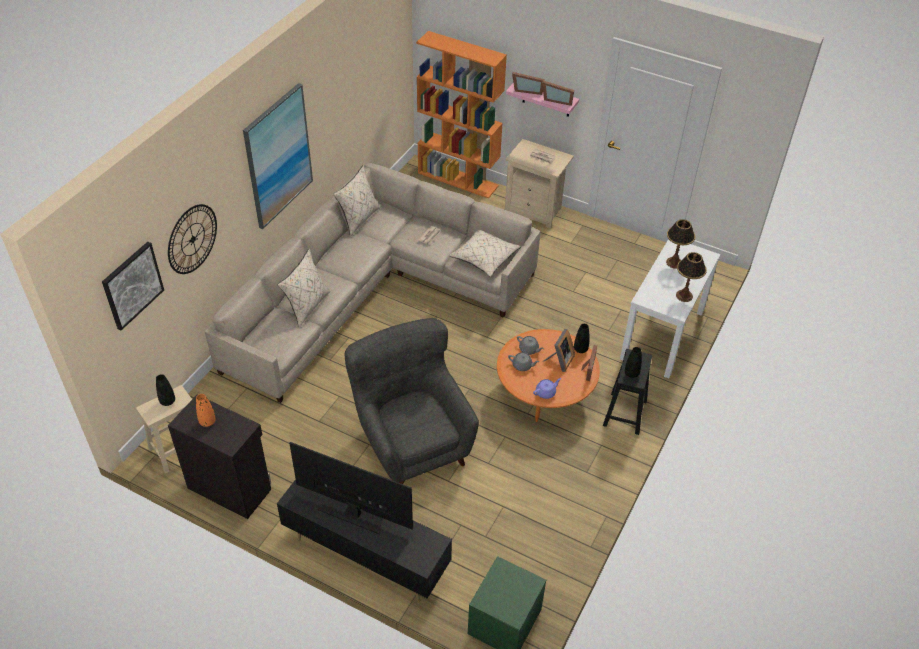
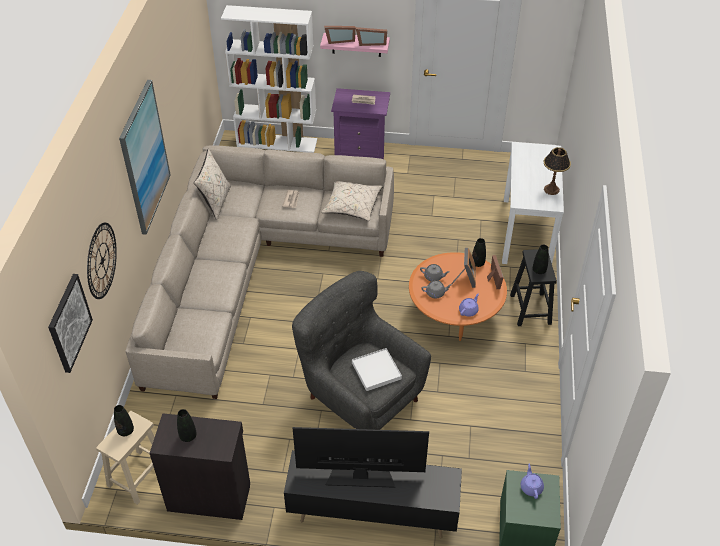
camera: 20 degrees left, 0 degrees up
orange vase [196,394,216,427] -> black vase [177,409,197,442]
beige pillow [278,249,330,327] -> none
orange bookcase [416,31,507,199] -> white bookcase [221,5,317,153]
beige nightstand [505,139,574,228] -> purple nightstand [331,88,390,159]
table lamp [666,219,695,269] -> none
none -> white tray [352,348,402,391]
none -> purple teapot [521,464,544,499]

